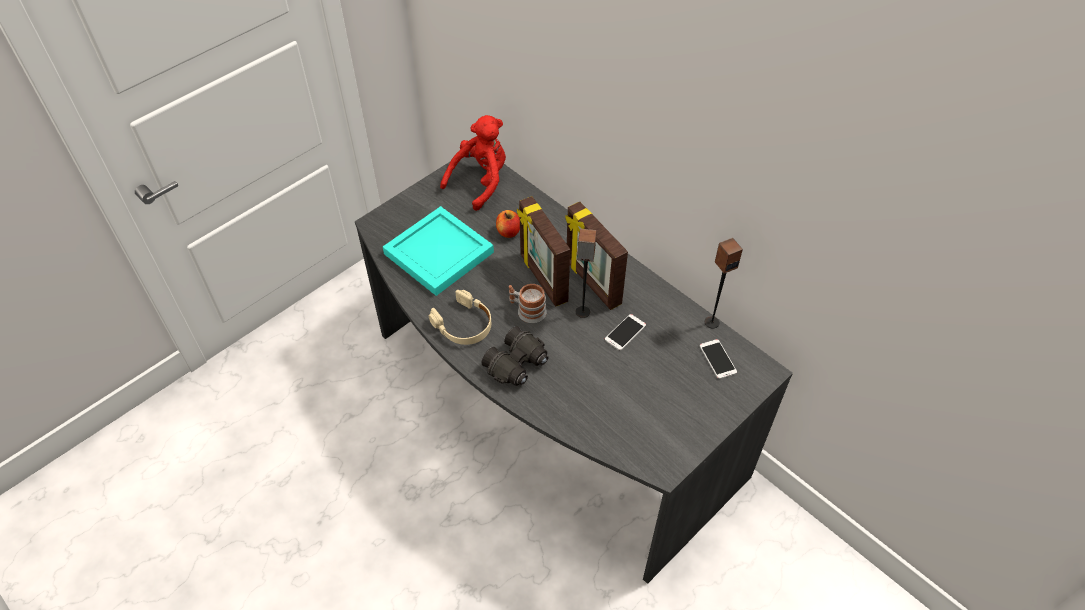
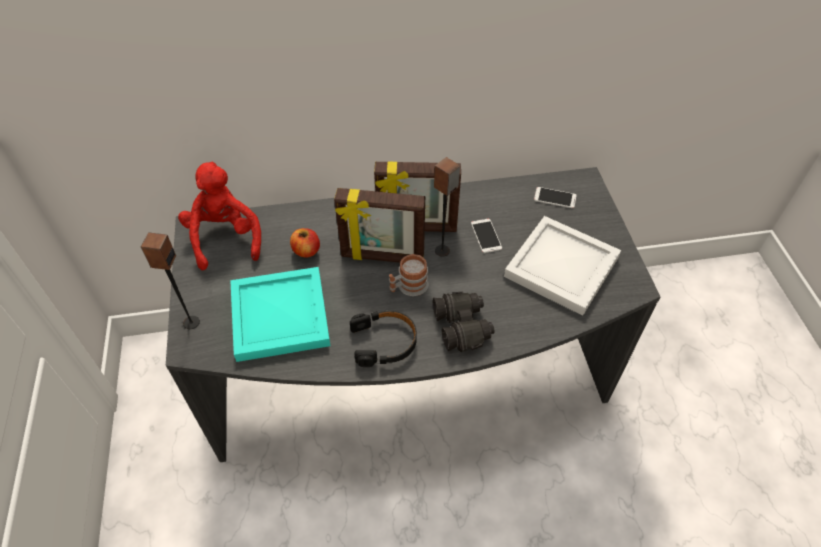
camera: 55 degrees left, 0 degrees up
beige headphones [429,290,491,345] -> black headphones [350,310,417,367]
speaker [705,238,743,328] -> speaker moved to [140,233,200,329]
none -> white tray [504,216,621,316]

